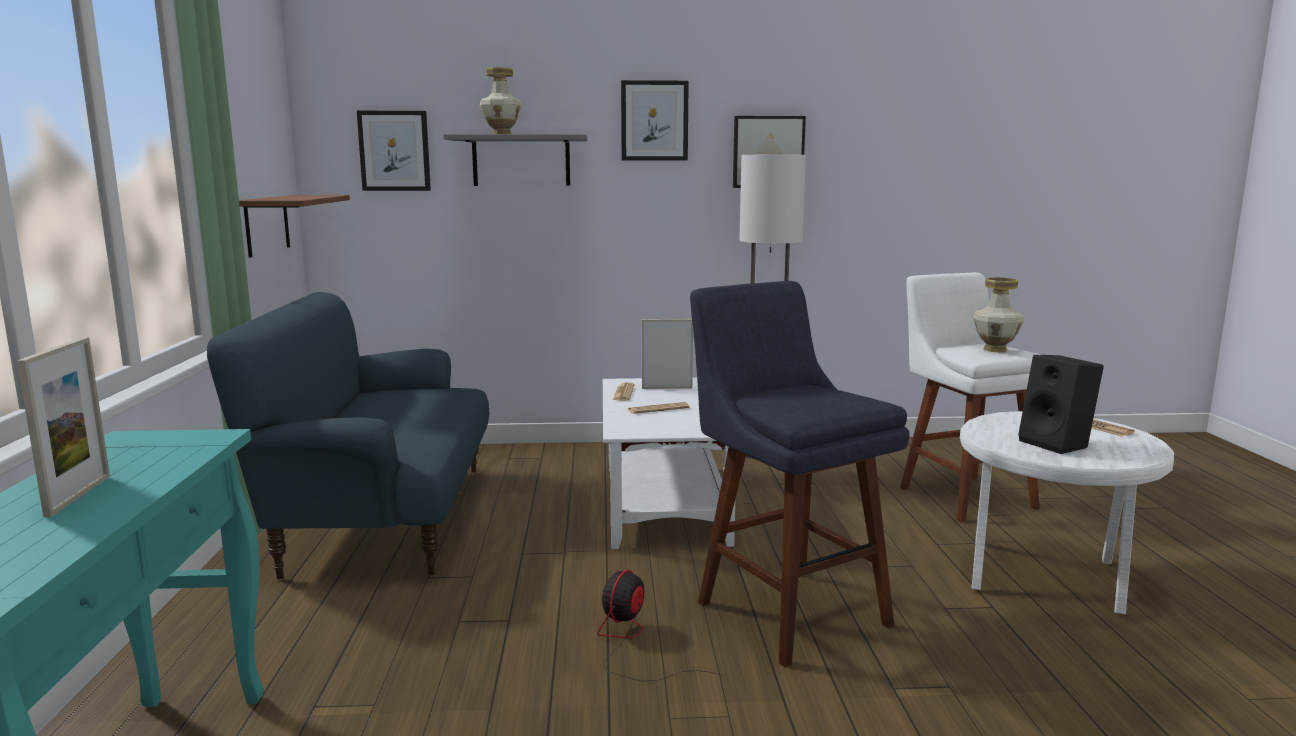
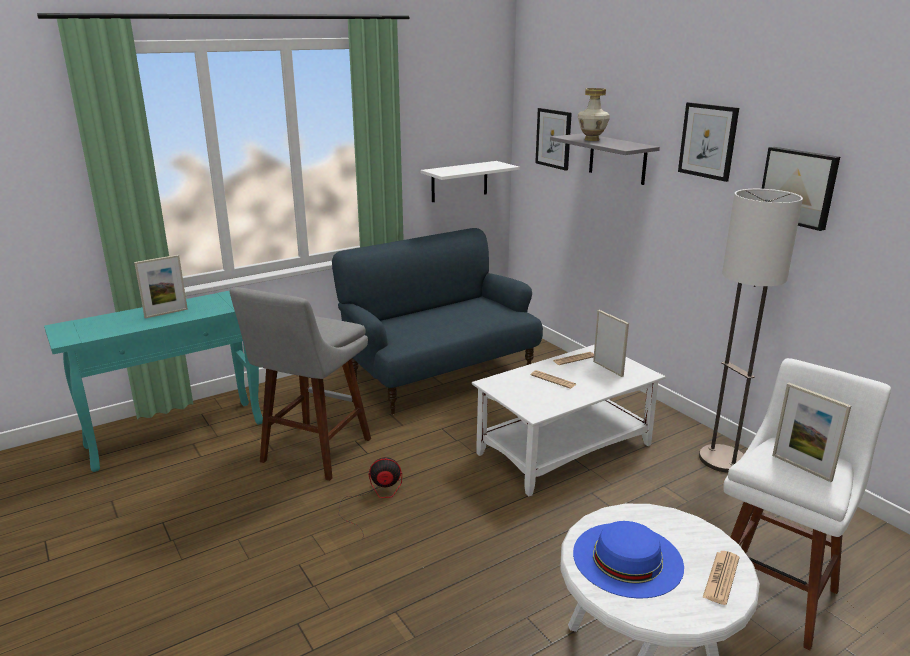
camera: 60 degrees right, 10 degrees up
brown shelf [239,195,350,258] -> white shelf [421,161,520,202]
blue stool [690,281,909,667] -> none
vase [973,277,1024,352] -> picture frame [772,383,851,482]
black speaker [1018,355,1104,454] -> blue hat [573,521,684,598]
none -> grey stool [230,287,371,481]

